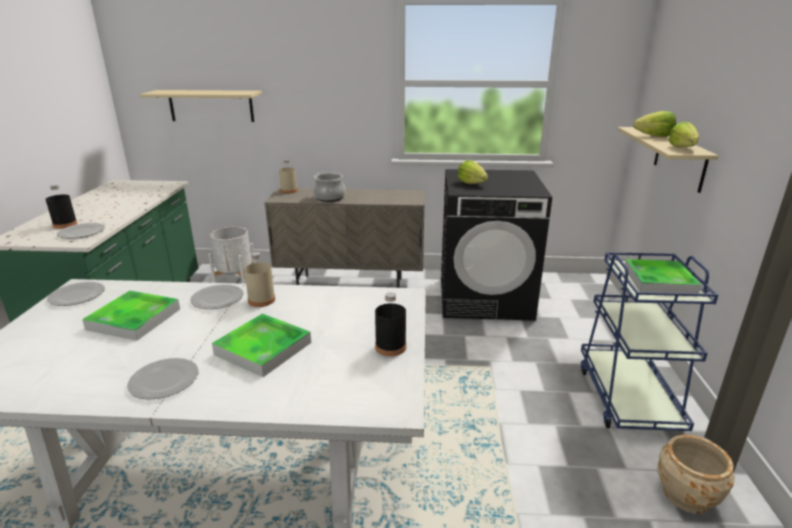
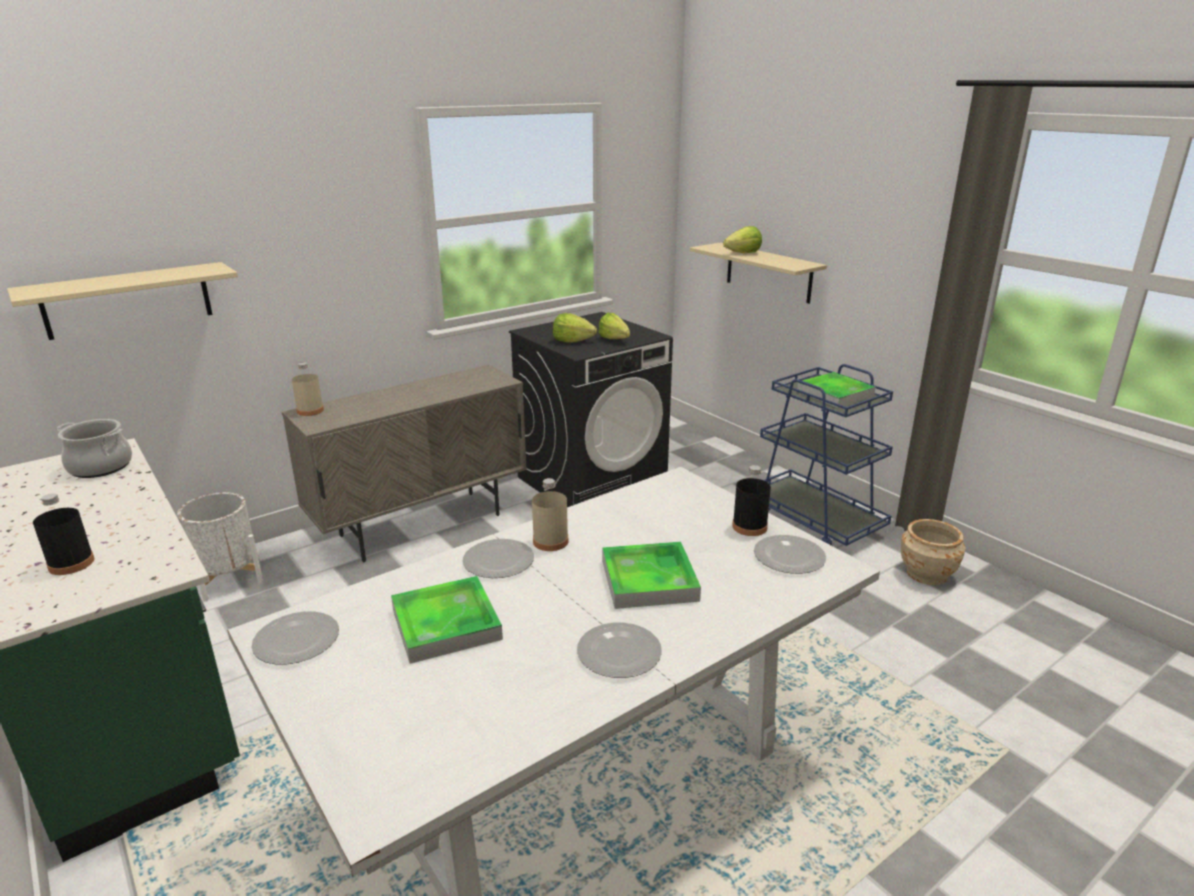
camera: 40 degrees left, 0 degrees up
plate [57,223,105,239] -> plate moved to [754,535,826,574]
cooking pot [313,172,346,202] -> cooking pot moved to [56,419,132,478]
lettuce [669,121,699,147] -> lettuce moved to [598,313,630,339]

